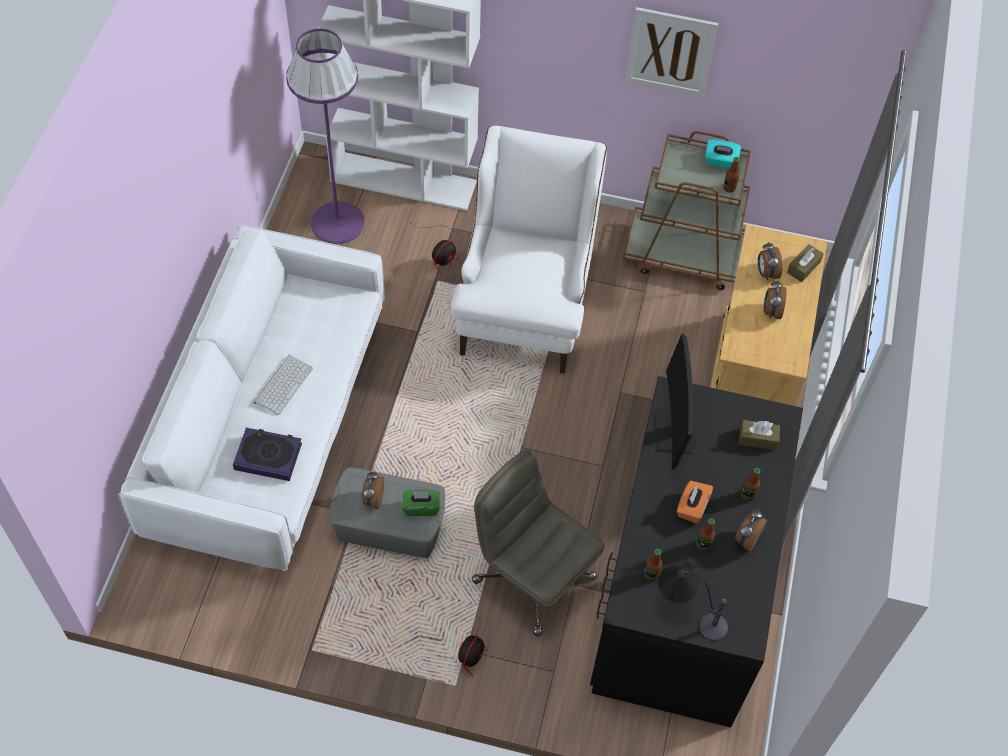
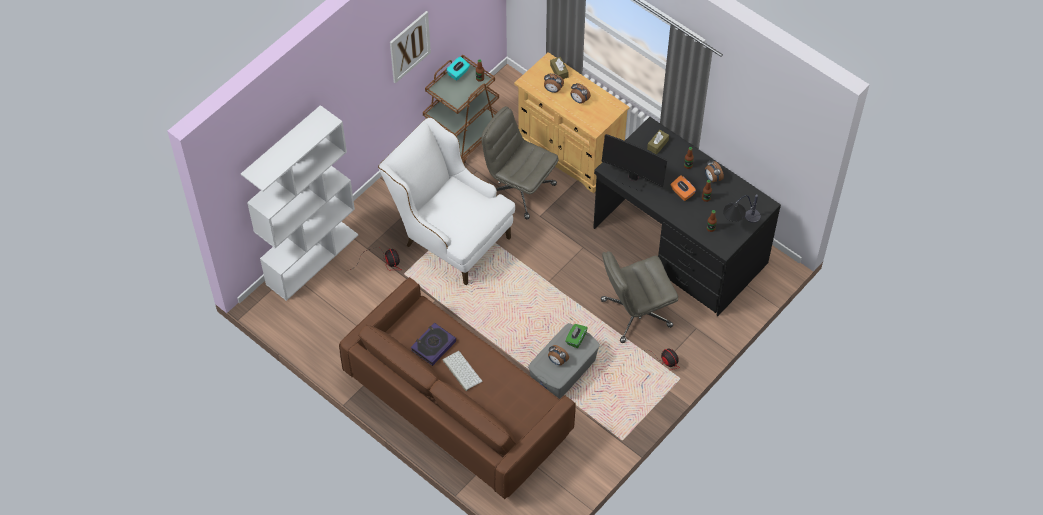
camera: 60 degrees left, 0 degrees up
white sofa [118,225,384,571] -> brown sofa [339,277,576,499]
book [233,428,302,481] -> book moved to [411,323,456,366]
purple floor lamp [286,29,365,244] -> none
none -> grey office chair [481,106,559,219]

